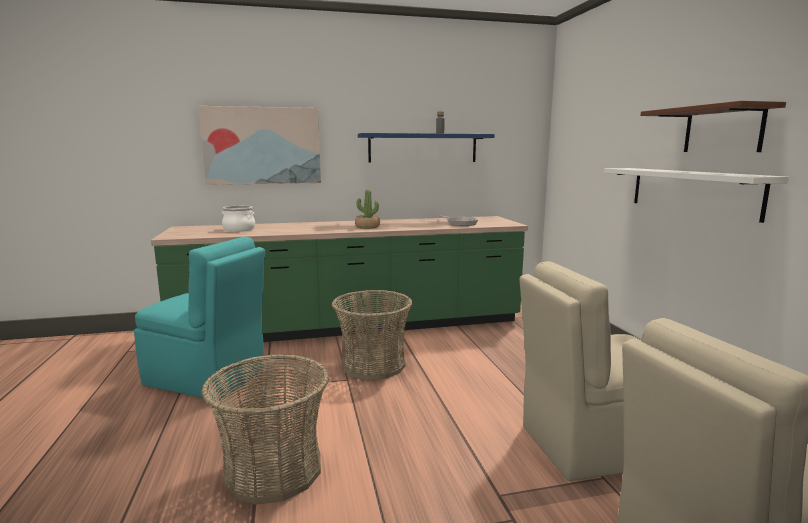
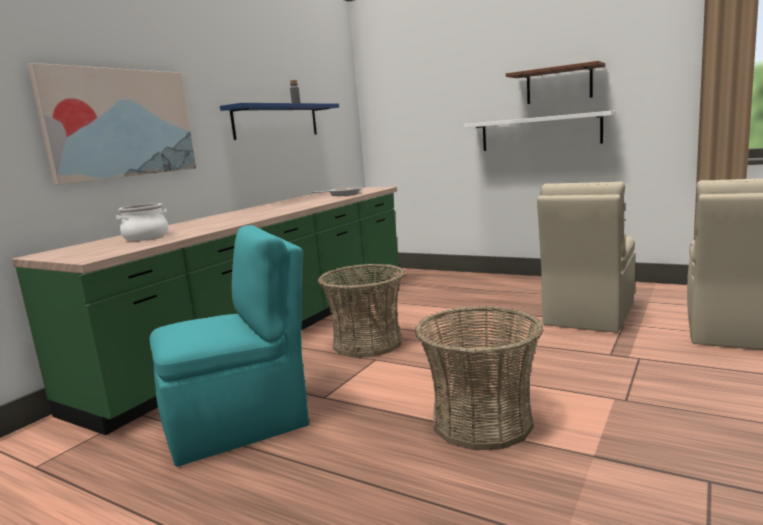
camera: 45 degrees left, 0 degrees up
potted plant [355,189,380,229] -> none

